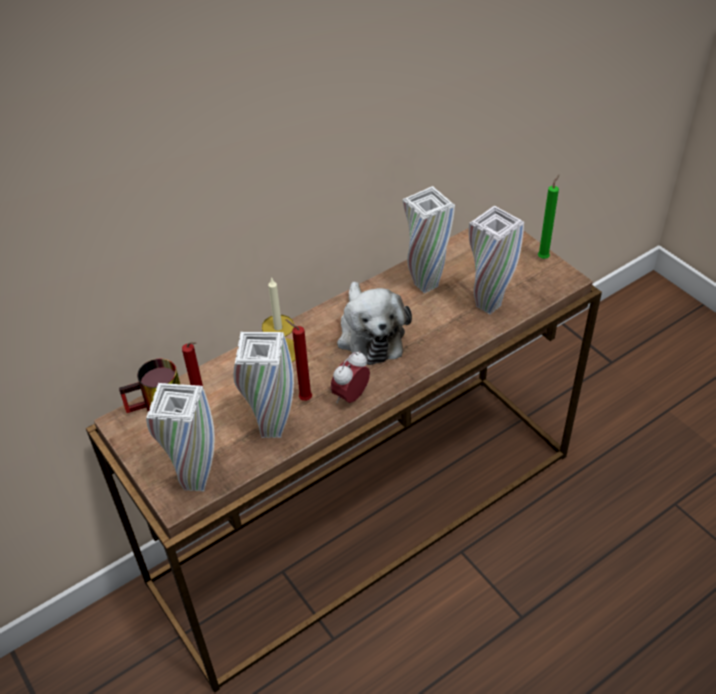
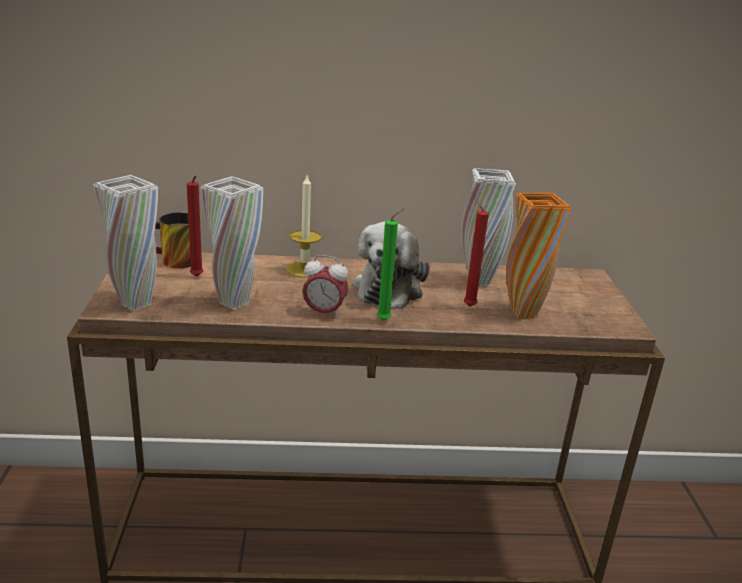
camera: 30 degrees right, 20 degrees down
red candle [285,319,312,401] -> red candle moved to [464,197,489,307]
alarm clock [331,351,370,403] -> alarm clock turned 150 degrees counterclockwise [302,255,348,318]
white vase [469,206,524,315] -> orange vase [506,193,572,319]
green candle [538,175,559,259] -> green candle moved to [377,209,404,321]

